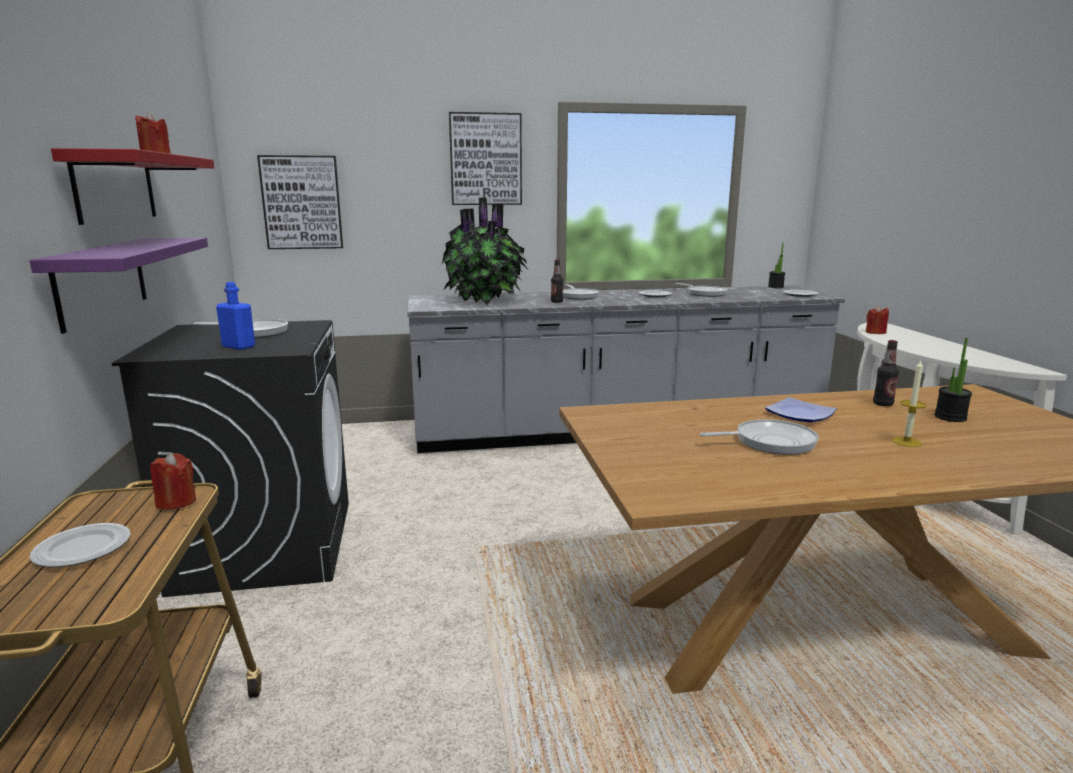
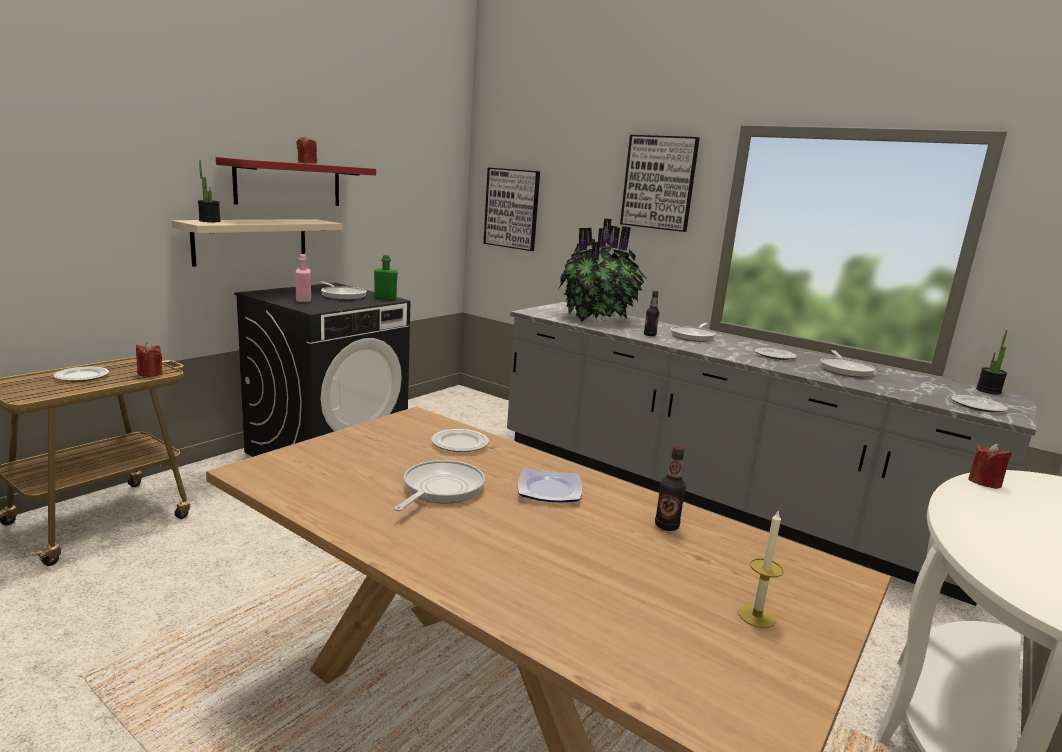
camera: 45 degrees right, 0 degrees up
purple shelf [30,238,208,334] -> beige shelf [172,219,343,267]
blue bottle [216,282,255,350] -> pink bottle [295,254,311,302]
frying pan [700,419,819,455] -> frying pan turned 105 degrees counterclockwise [394,460,485,511]
candle [892,361,926,447] -> candle moved to [738,510,784,628]
potted plant [934,338,972,422] -> potted plant moved to [198,160,221,222]
none -> green bottle [374,255,398,300]
none -> plate [431,429,489,452]

